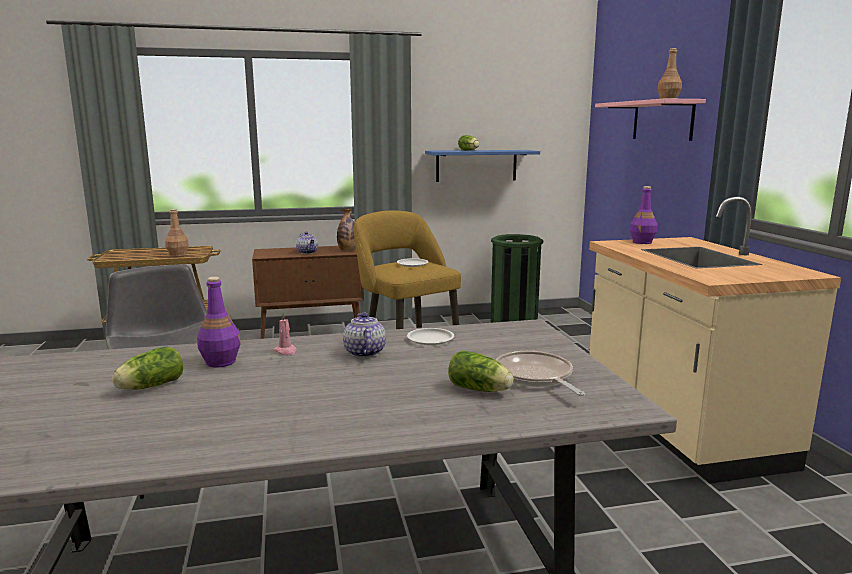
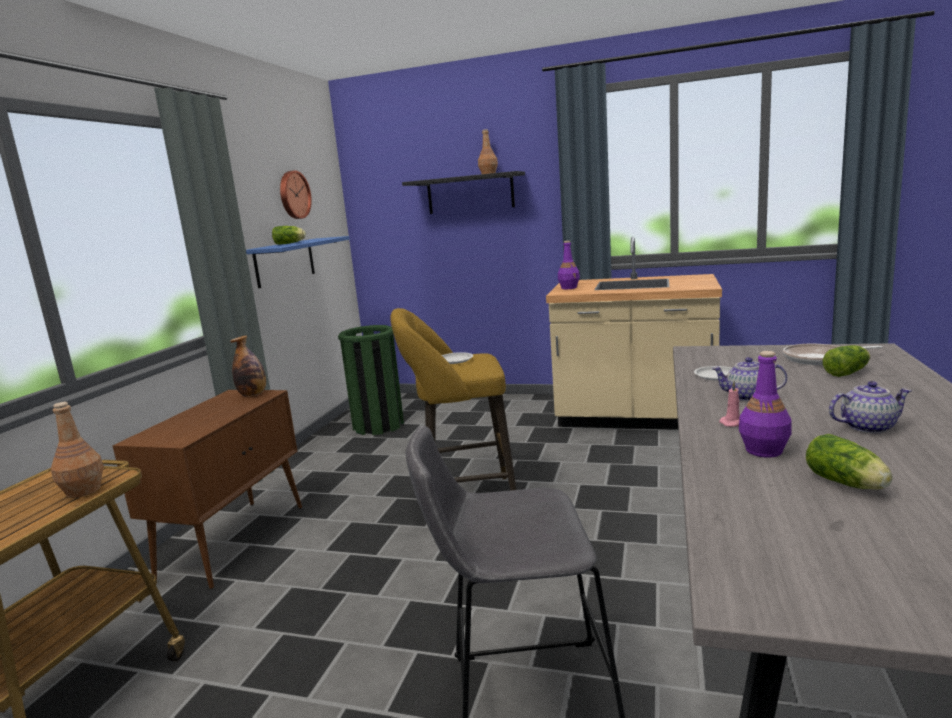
camera: 60 degrees left, 0 degrees up
teapot [296,231,318,254] -> teapot moved to [829,381,912,433]
pink shelf [595,98,706,141] -> black shelf [402,171,525,214]
none -> wall clock [280,170,312,219]

